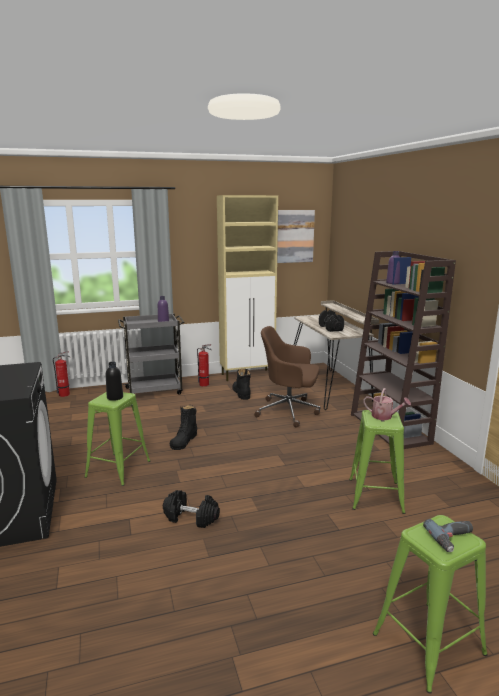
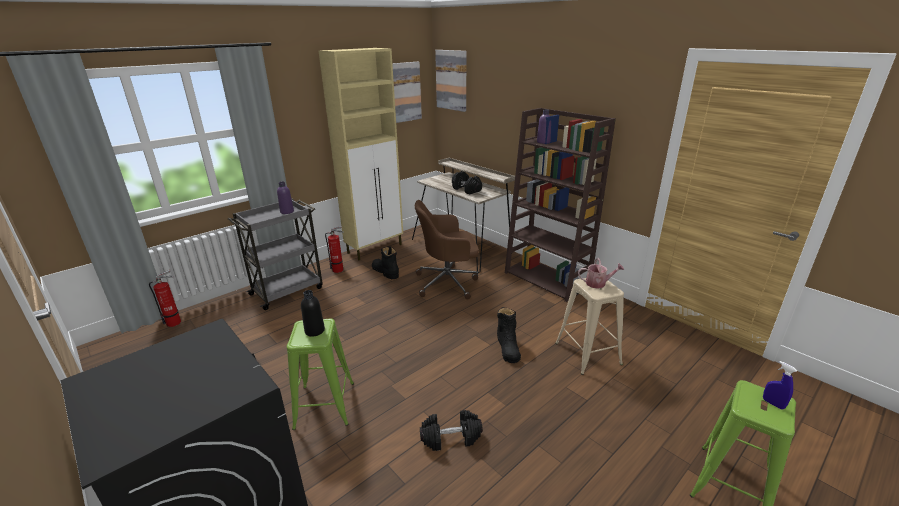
camera: 25 degrees left, 10 degrees up
black boot [170,405,197,450] -> black boot moved to [497,307,521,363]
green stool [349,410,405,514] -> beige stool [555,278,624,375]
power drill [423,519,473,552] -> blue spray bottle [763,361,797,409]
none -> picture [435,50,466,112]

